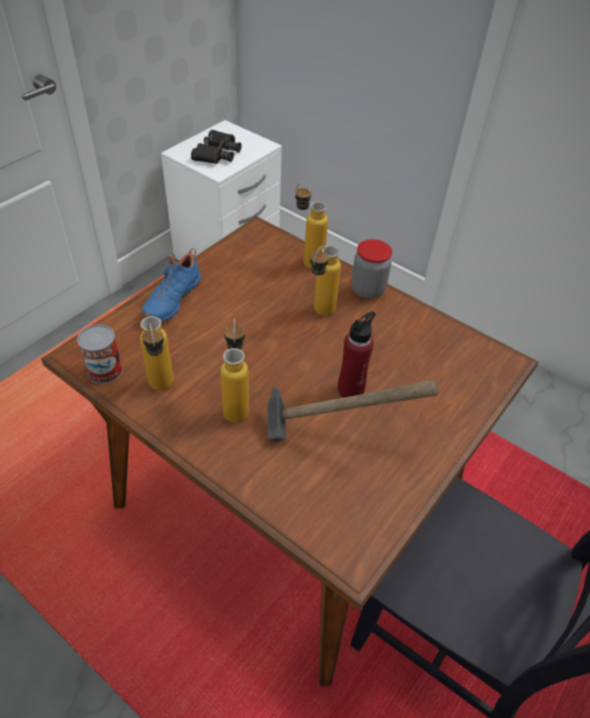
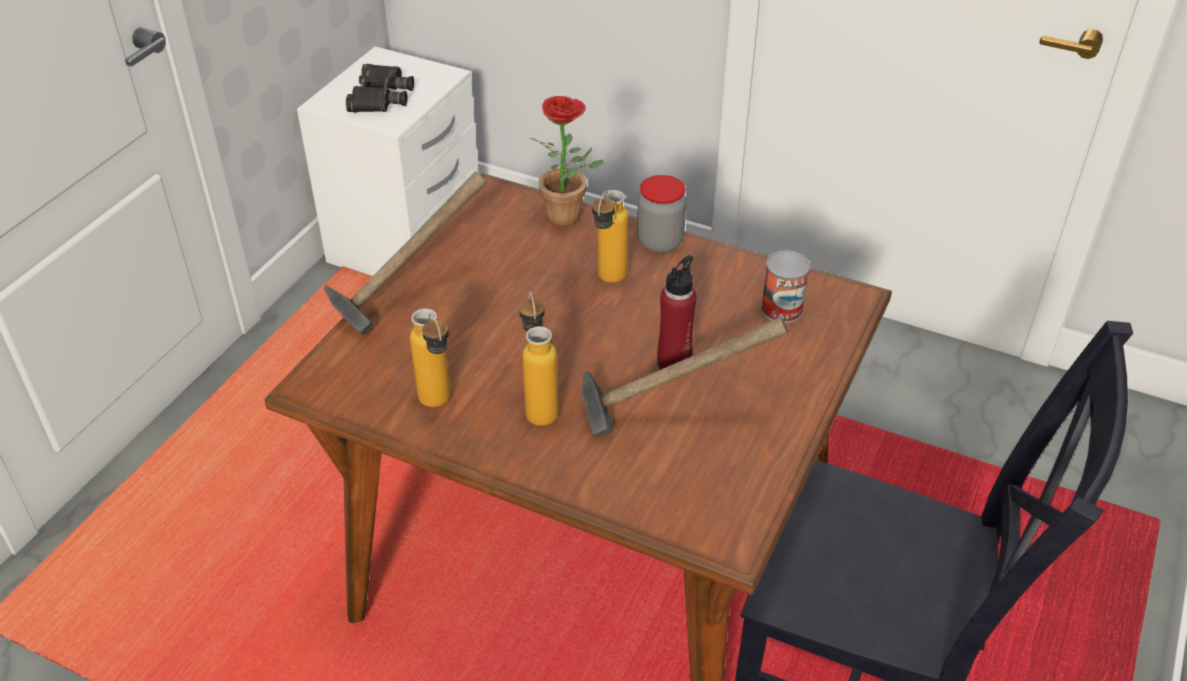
camera: 10 degrees left, 5 degrees down
can [77,324,123,384] -> can moved to [761,250,810,323]
blue shoe [142,248,201,322] -> hammer [324,172,487,335]
bottle [295,183,328,269] -> potted plant [530,96,604,226]

